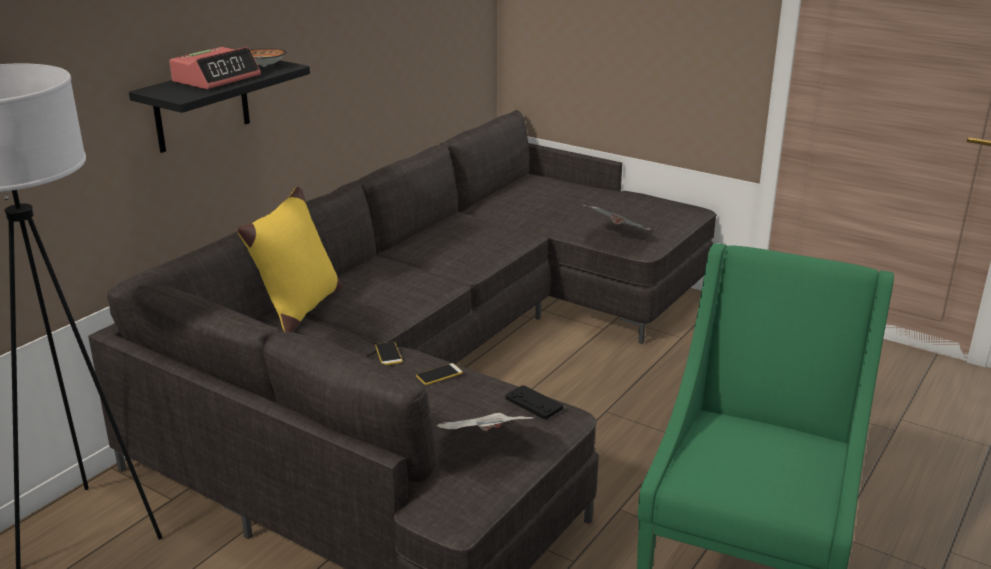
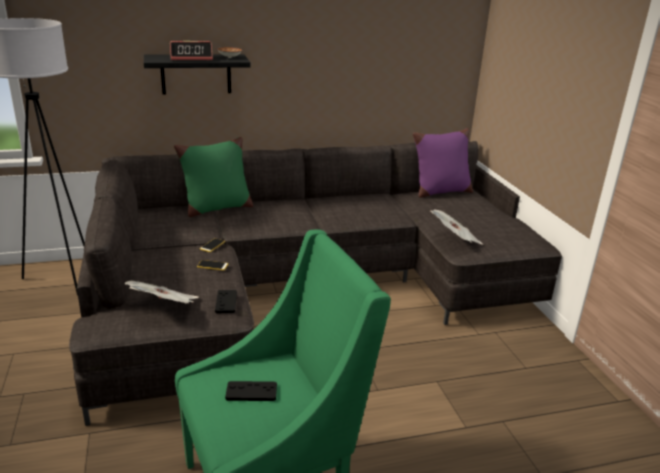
camera: 40 degrees right, 0 degrees up
yellow pillow [236,187,342,332] -> green pillow [174,137,253,217]
none -> black game controller [225,381,277,401]
none -> purple pillow [413,128,473,198]

